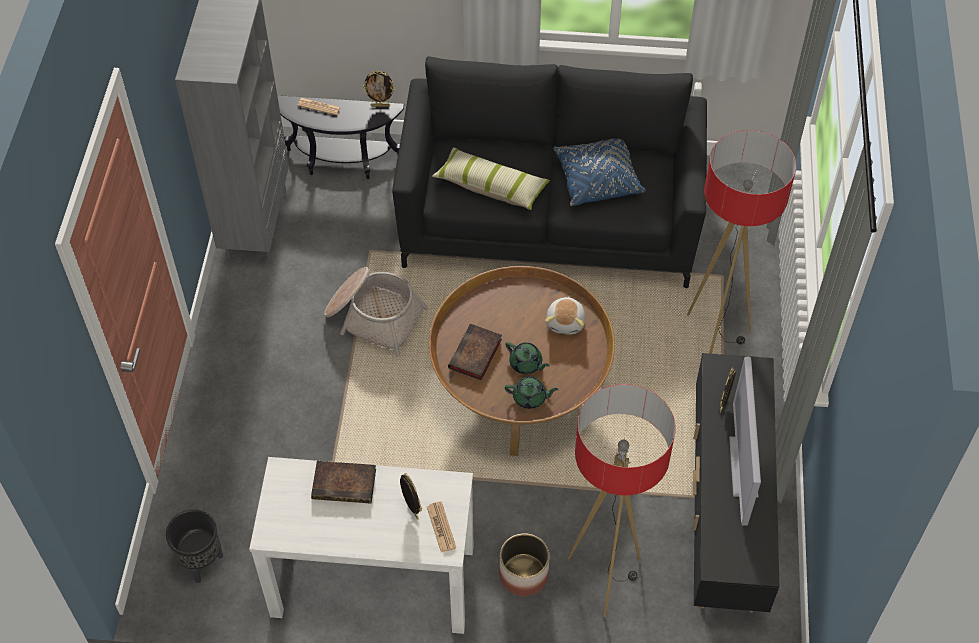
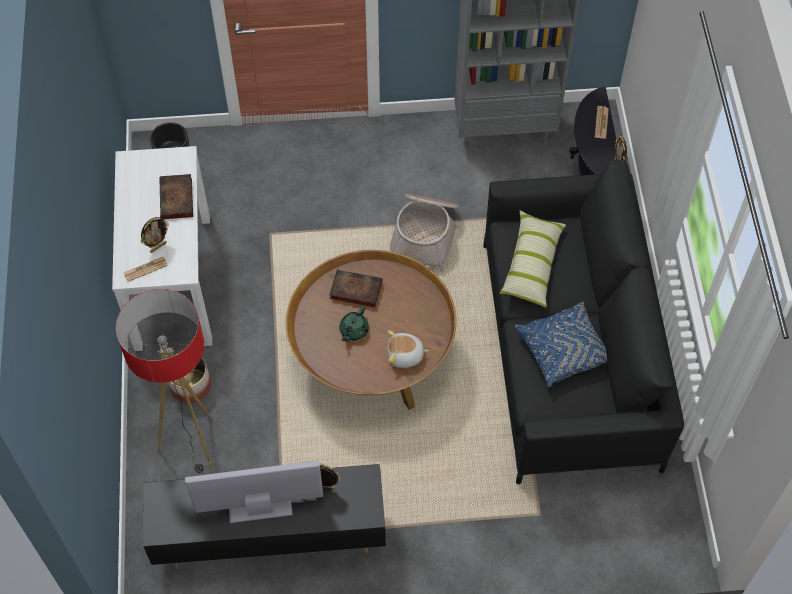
camera: 80 degrees right, 5 degrees up
green teapot [505,376,559,409] -> none
floor lamp [687,130,796,354] -> none

